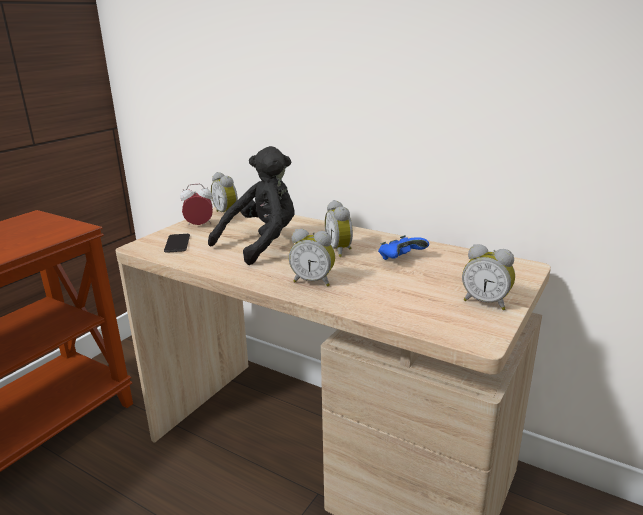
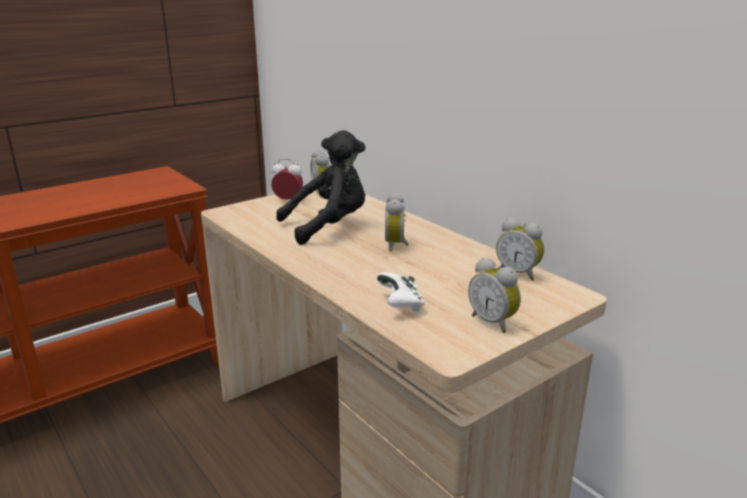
camera: 20 degrees right, 0 degrees up
phone [164,234,190,253] -> none
alarm clock [289,229,335,286] -> alarm clock moved to [496,218,544,281]
blue game controller [378,235,429,260] -> none
none -> white game controller [377,272,425,312]

